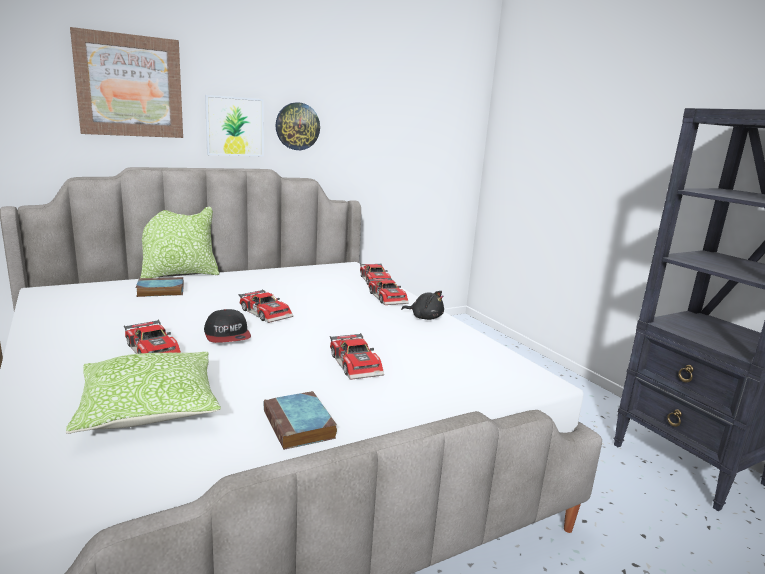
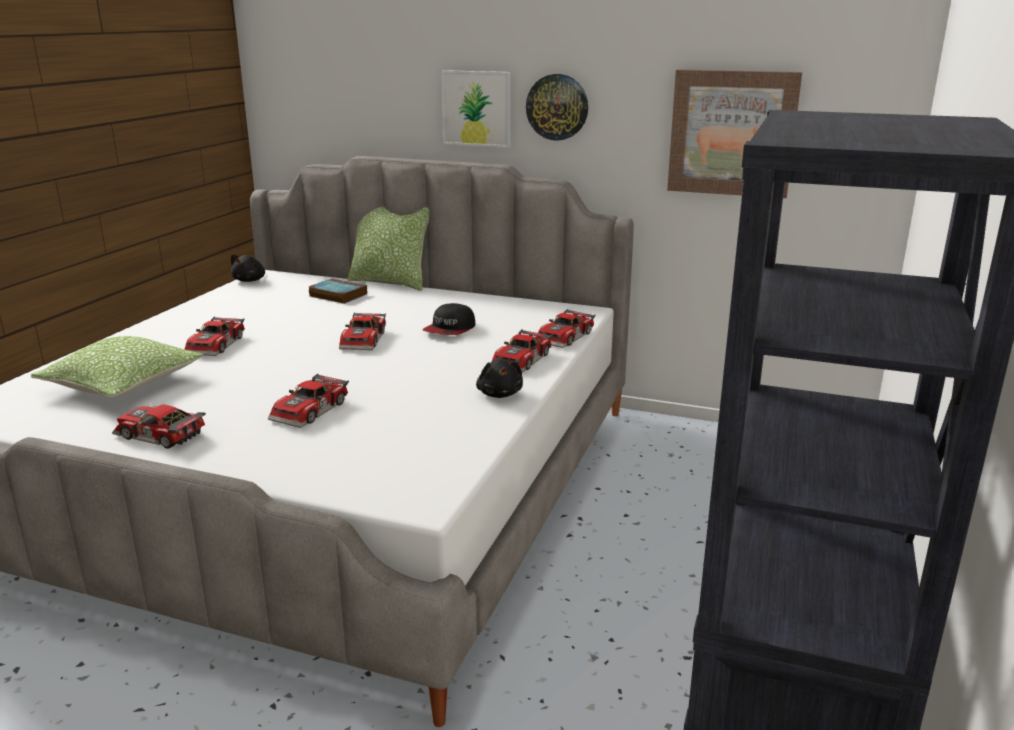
camera: 50 degrees right, 5 degrees up
picture [70,27,183,138] -> picture moved to [667,69,802,198]
cap [204,309,251,343] -> cap moved to [423,303,475,335]
book [264,391,337,450] -> toy car [112,404,206,449]
none -> black plush toy [231,254,265,282]

